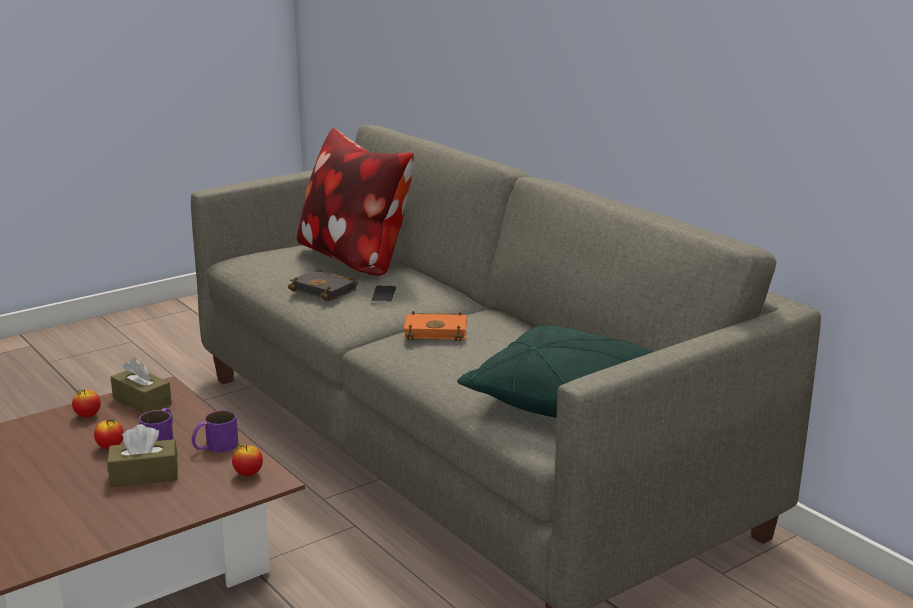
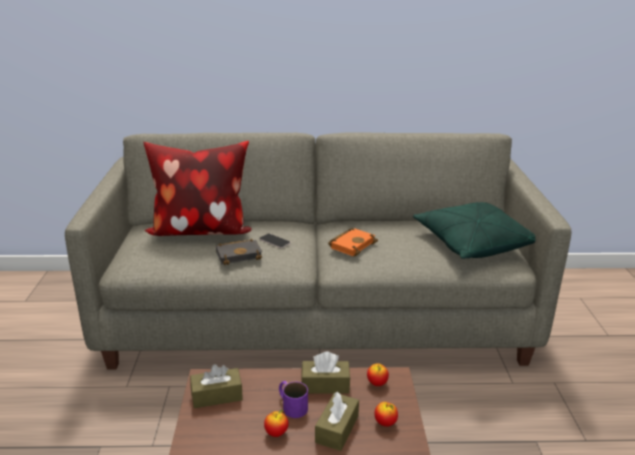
camera: 55 degrees left, 5 degrees up
apple [72,389,101,418] -> apple moved to [374,402,398,427]
purple mug [192,410,238,452] -> brown tissue box [301,352,350,393]

